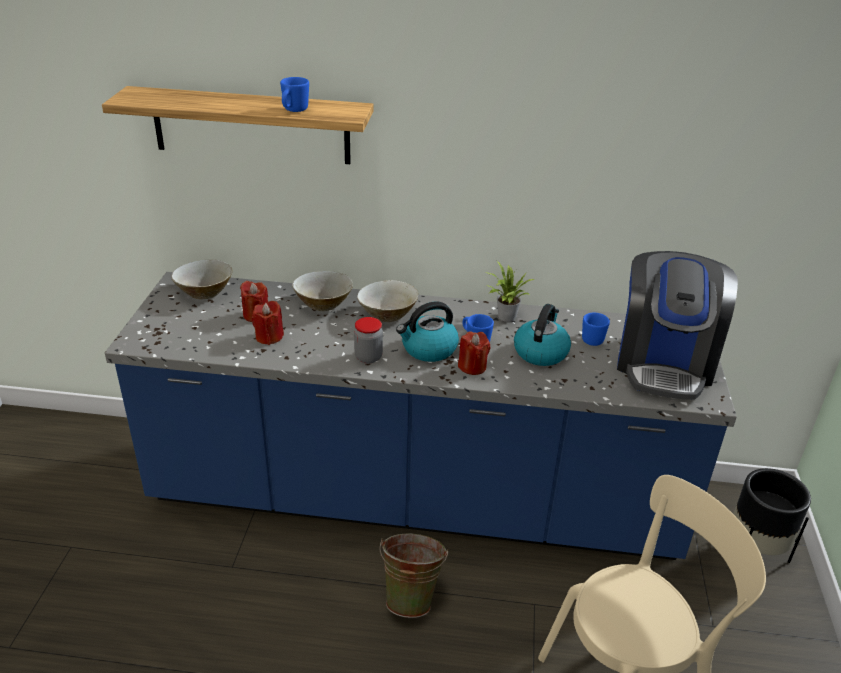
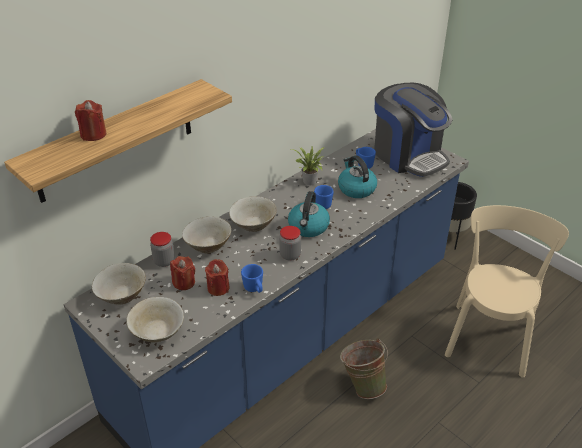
camera: 50 degrees left, 5 degrees up
blue mug [280,77,309,112] -> blue mug moved to [241,264,263,293]
red candle [458,331,490,375] -> red candle moved to [75,100,107,141]
none -> beige bowl [127,297,184,342]
none -> jar [150,232,175,267]

